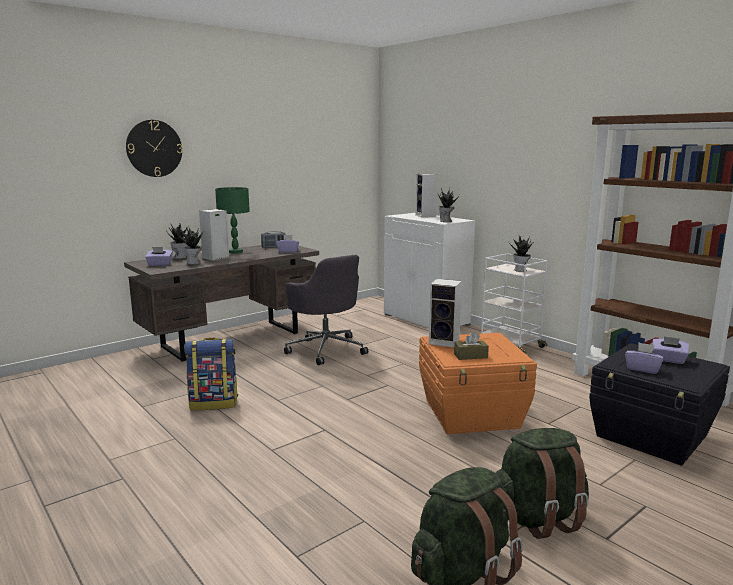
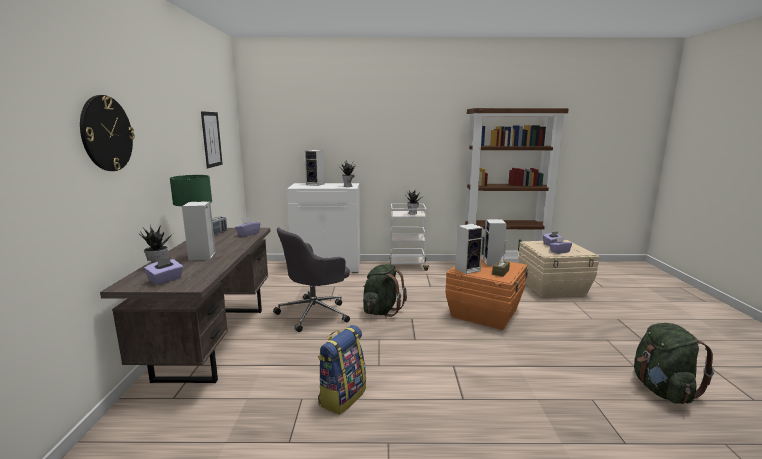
camera: 50 degrees left, 0 degrees up
potted plant [178,228,203,265] -> none
grey office chair [284,255,368,365] -> grey office chair turned 135 degrees clockwise [273,228,350,332]
green backpack [496,428,589,539] -> green backpack moved to [363,264,407,317]
black storage box [589,343,730,466] -> beige storage box [518,240,599,298]
none -> picture [201,111,223,168]
none -> speaker [483,219,507,266]

